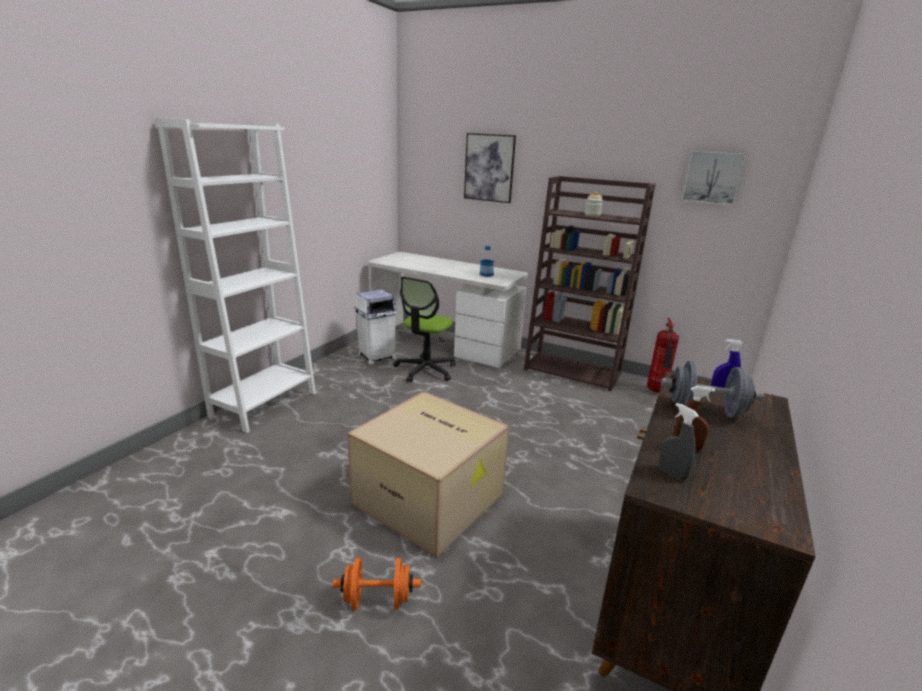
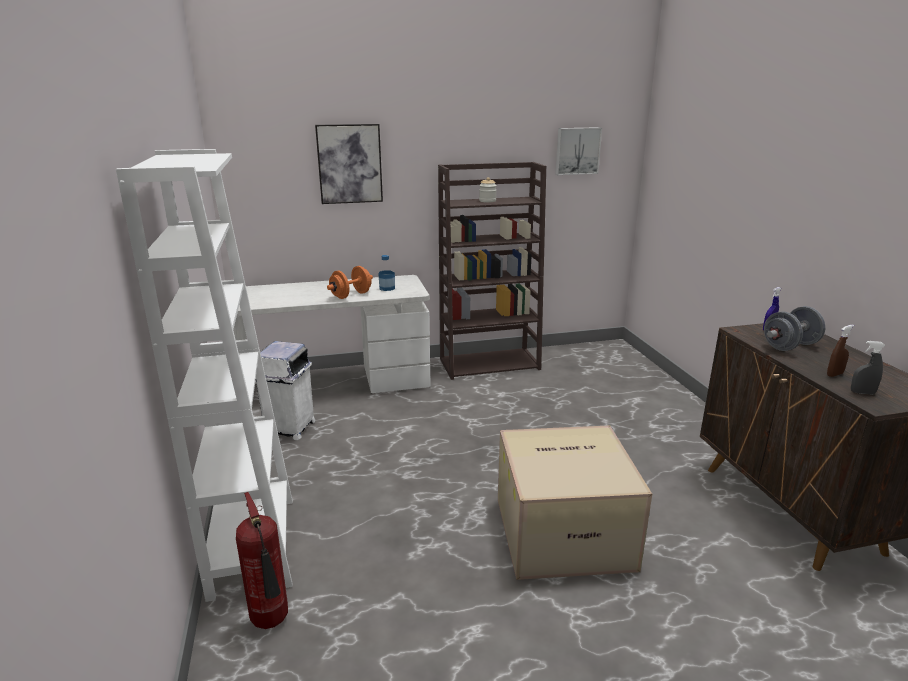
camera: 40 degrees left, 0 degrees up
orange dumbbell [333,558,421,610] -> orange dumbbell moved to [327,266,373,299]
office chair [394,276,455,382] -> none
fire extinguisher [647,318,679,393] -> fire extinguisher moved to [236,492,288,629]

